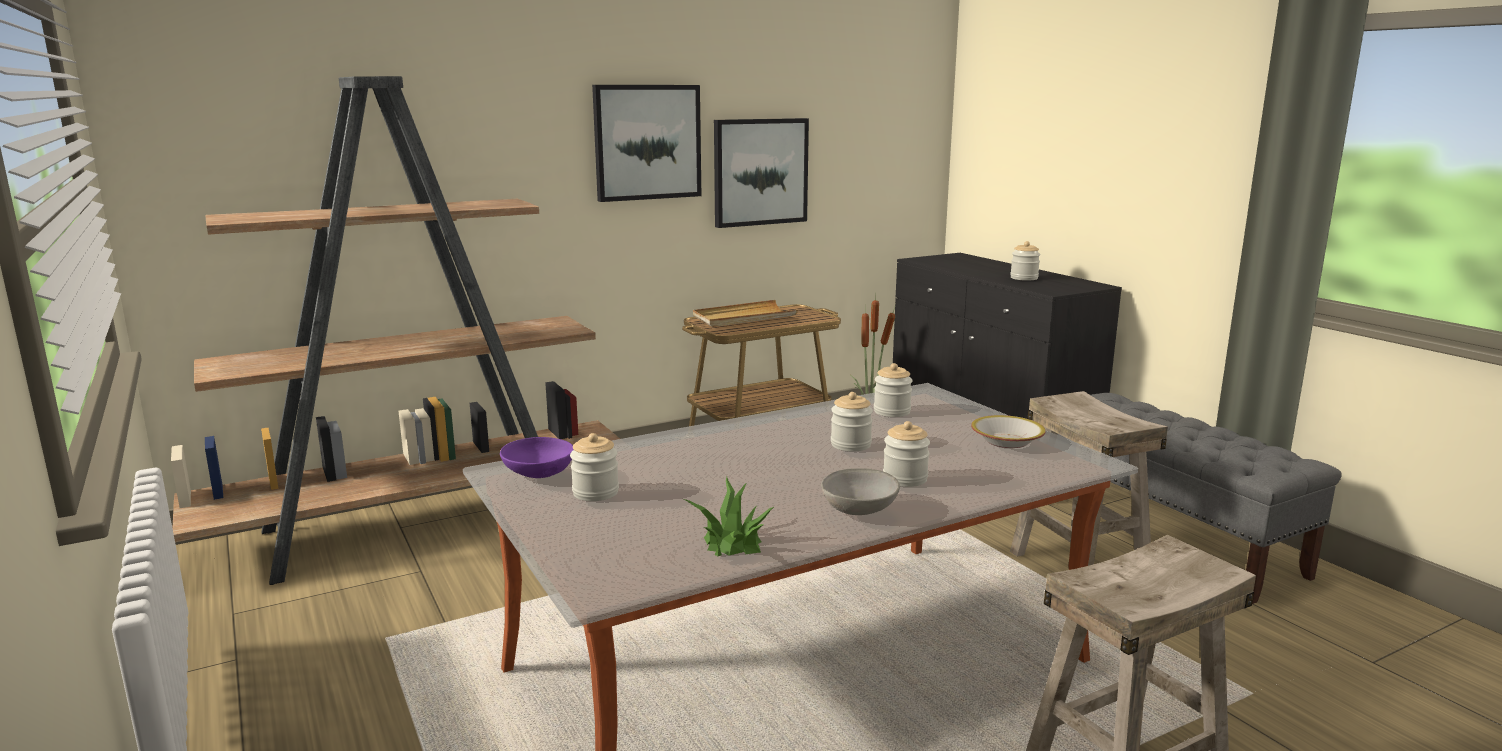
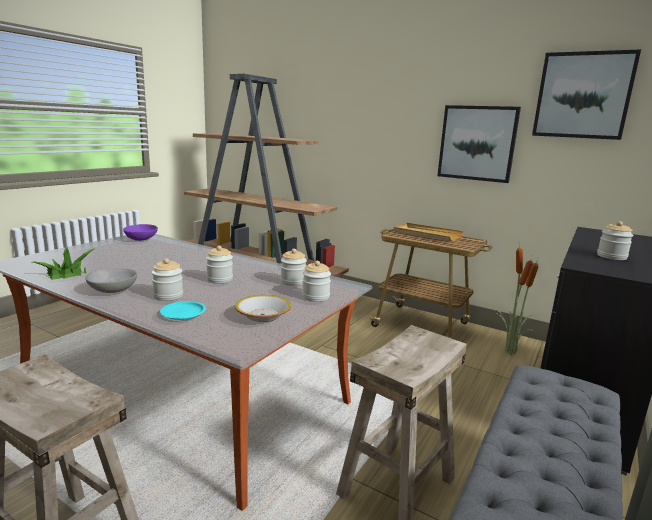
camera: 60 degrees right, 0 degrees up
jar [570,433,619,501] -> jar moved to [302,261,331,302]
picture [592,85,701,202] -> picture moved to [532,49,641,140]
none -> turquoise plate [160,301,206,320]

